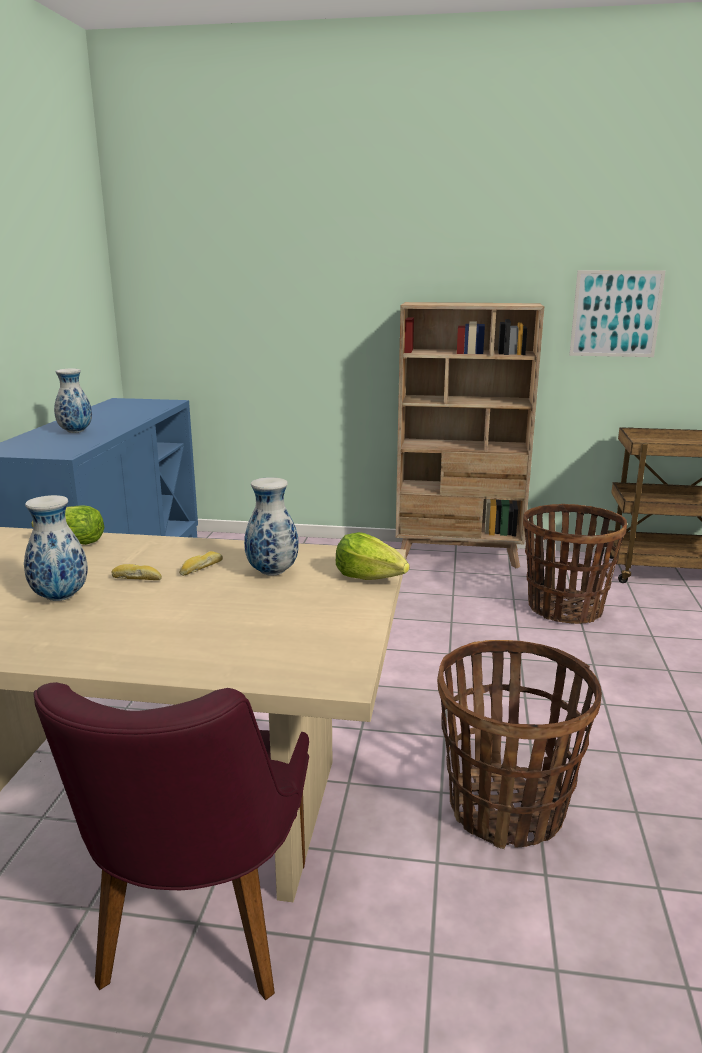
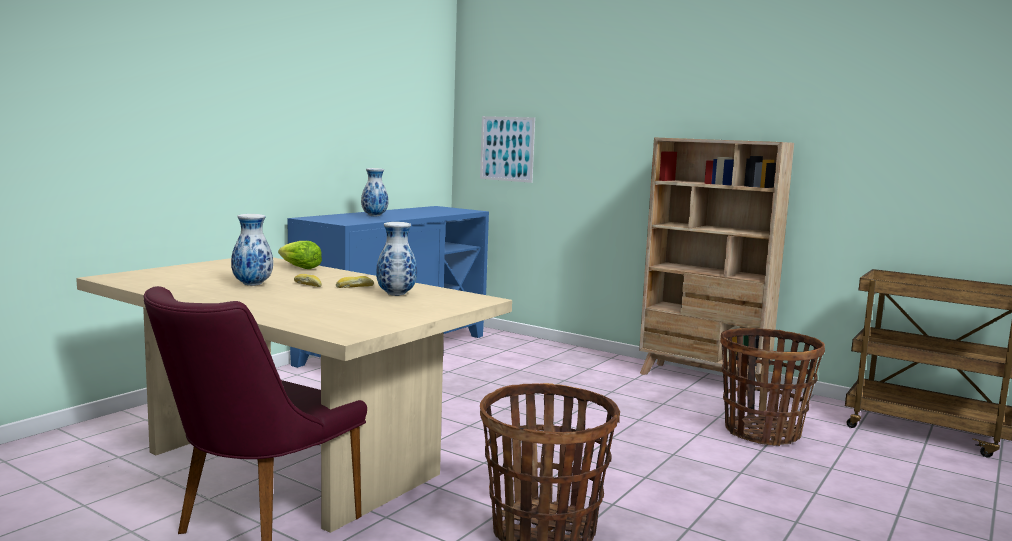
camera: 25 degrees right, 10 degrees down
lettuce [336,532,410,580] -> none
picture [569,270,665,357] -> picture moved to [480,116,535,183]

